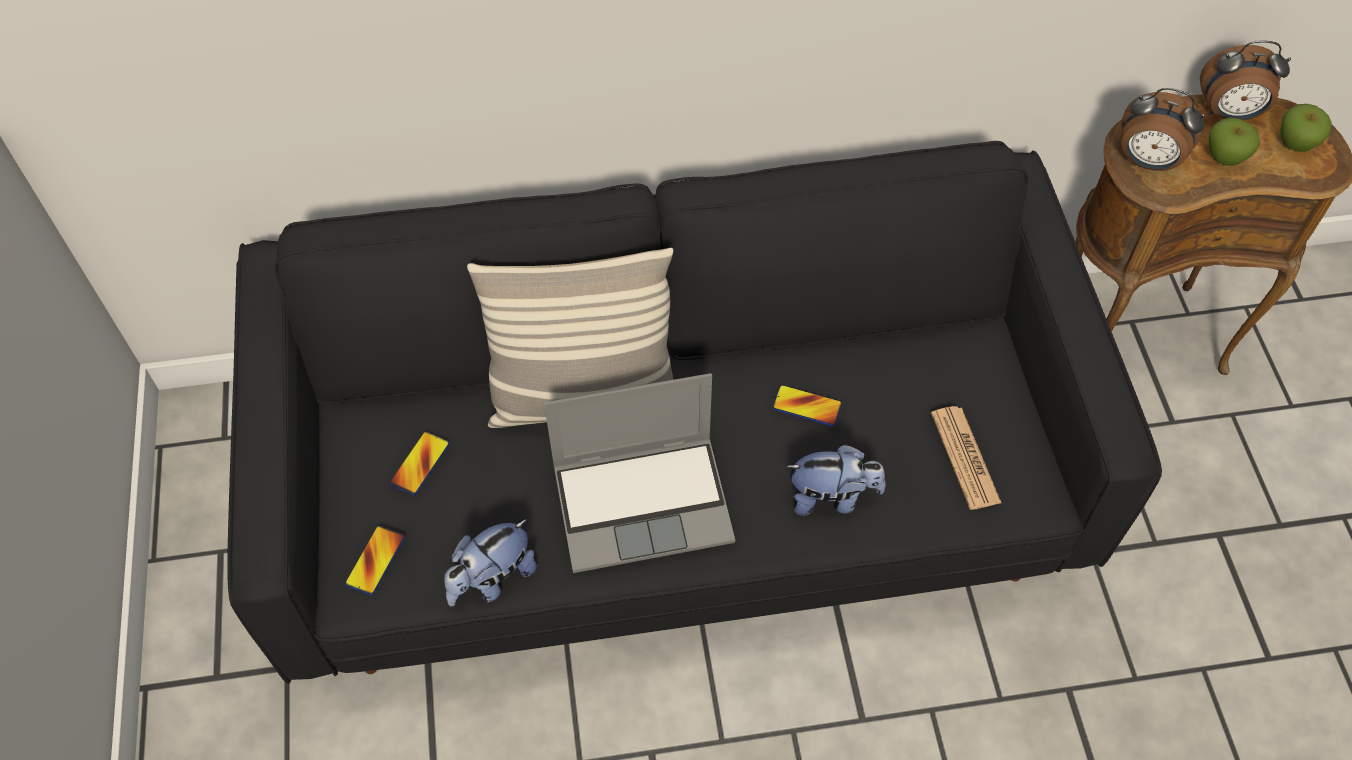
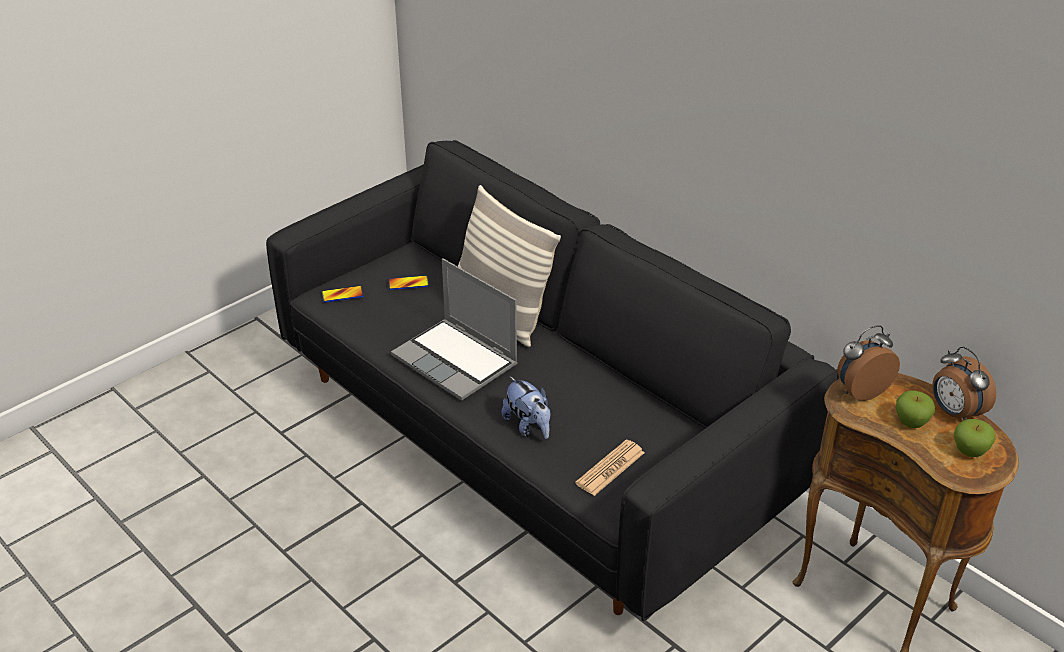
camera: 55 degrees right, 20 degrees down
plush toy [444,519,537,606] -> none
phone [772,385,843,426] -> none
alarm clock [1121,88,1205,171] -> alarm clock turned 75 degrees clockwise [837,325,900,401]

